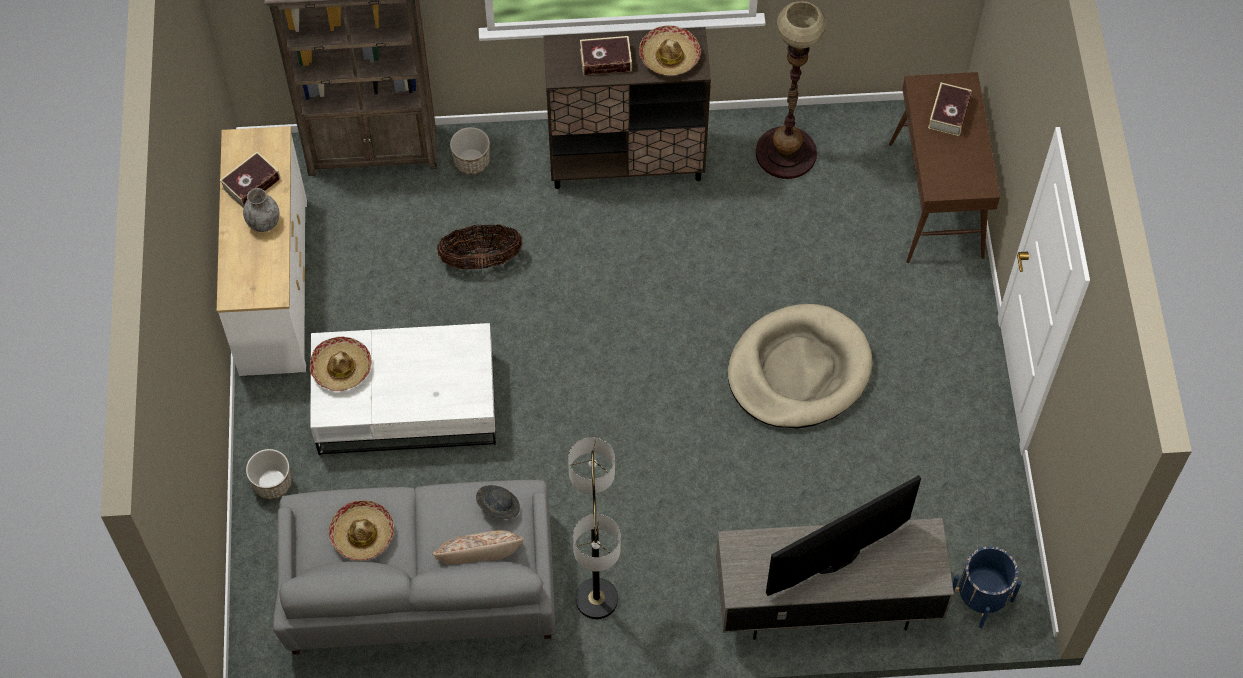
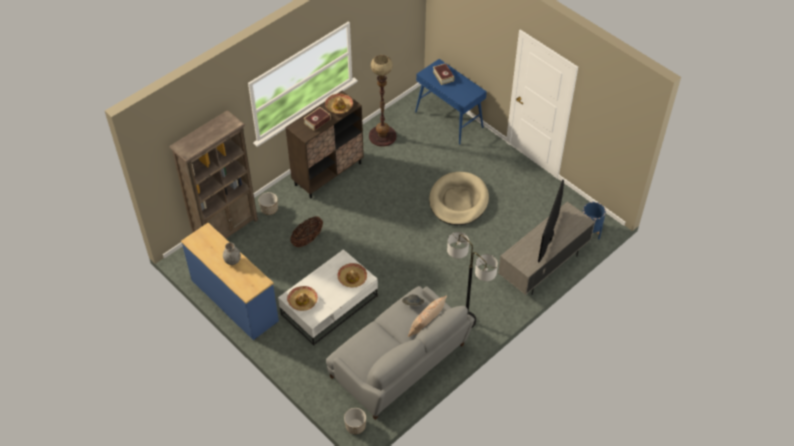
camera: 40 degrees left, 10 degrees down
white dresser [217,126,307,376] -> blue dresser [181,223,279,340]
book [220,151,281,208] -> none
planter [246,449,291,499] -> planter moved to [344,408,366,434]
hat [329,500,394,561] -> hat moved to [338,263,367,287]
brown console table [889,72,1000,263] -> blue console table [415,59,487,145]

